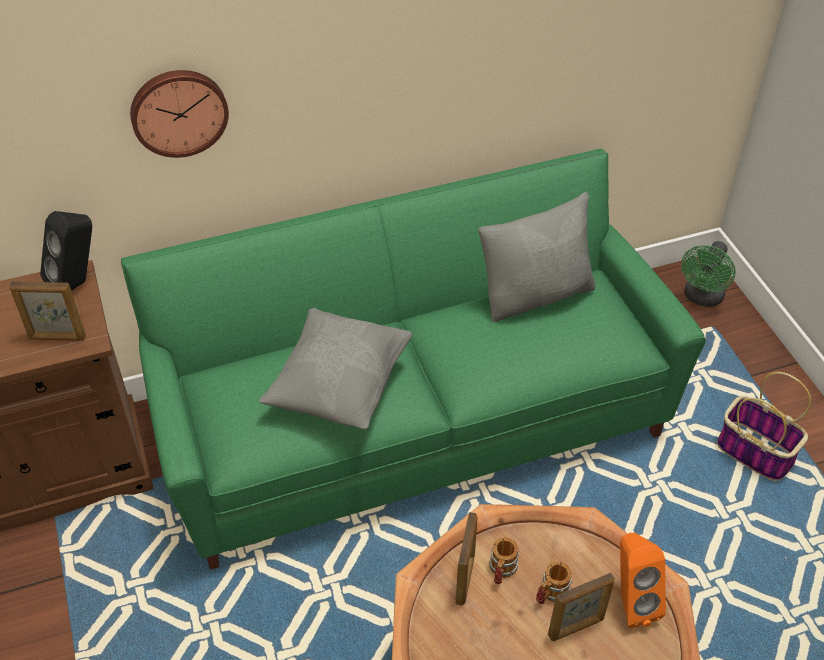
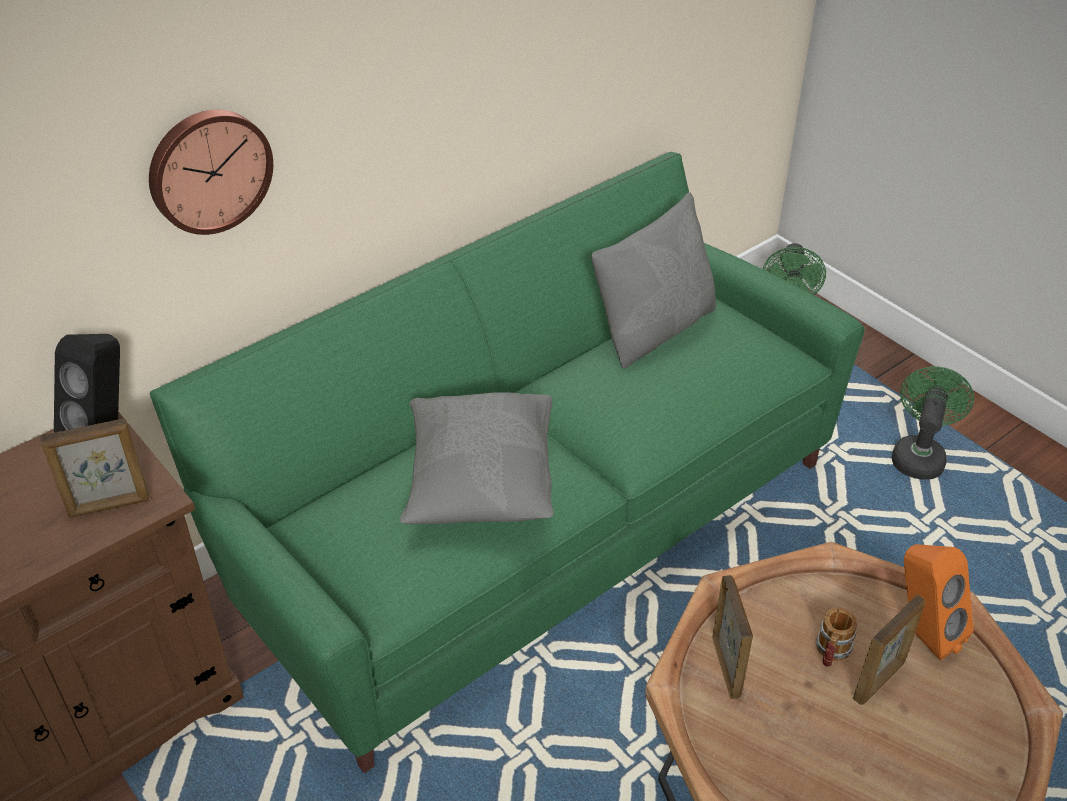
camera: 20 degrees left, 5 degrees down
mug [489,537,519,584] -> none
basket [717,372,811,481] -> green fan [892,367,974,480]

